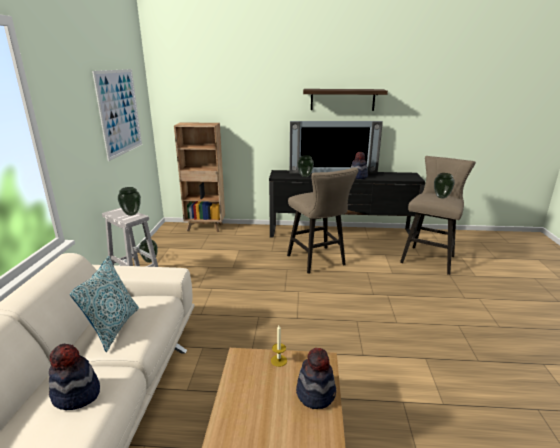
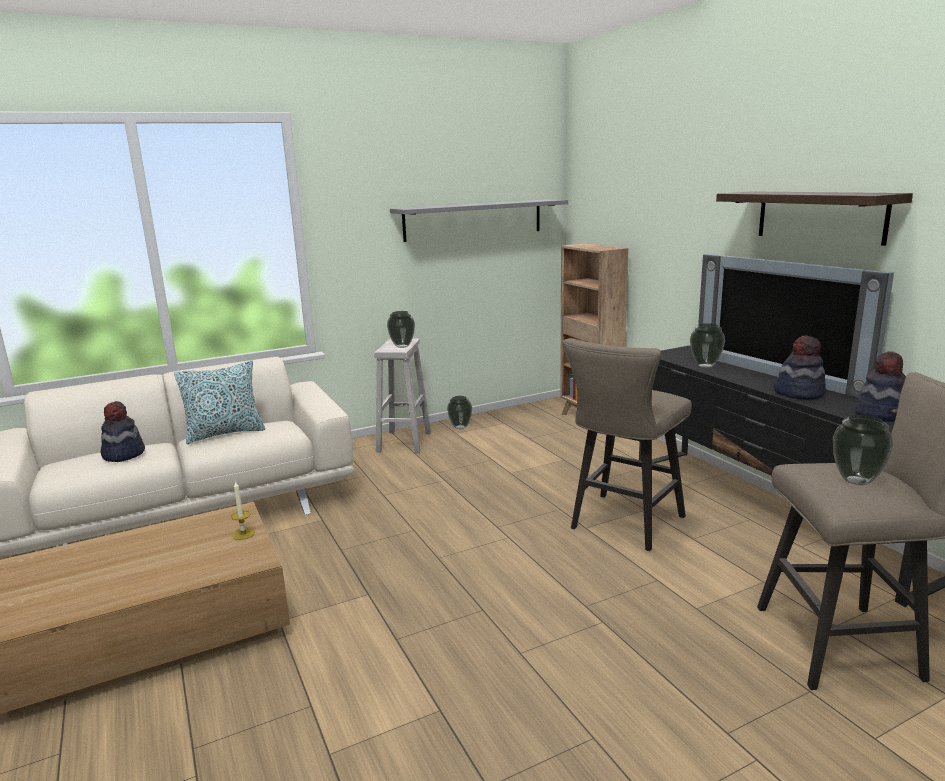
camera: 60 degrees right, 5 degrees down
picture [92,69,142,161] -> grey shelf [390,199,568,242]
hat [296,348,336,409] -> hat moved to [855,351,906,422]

